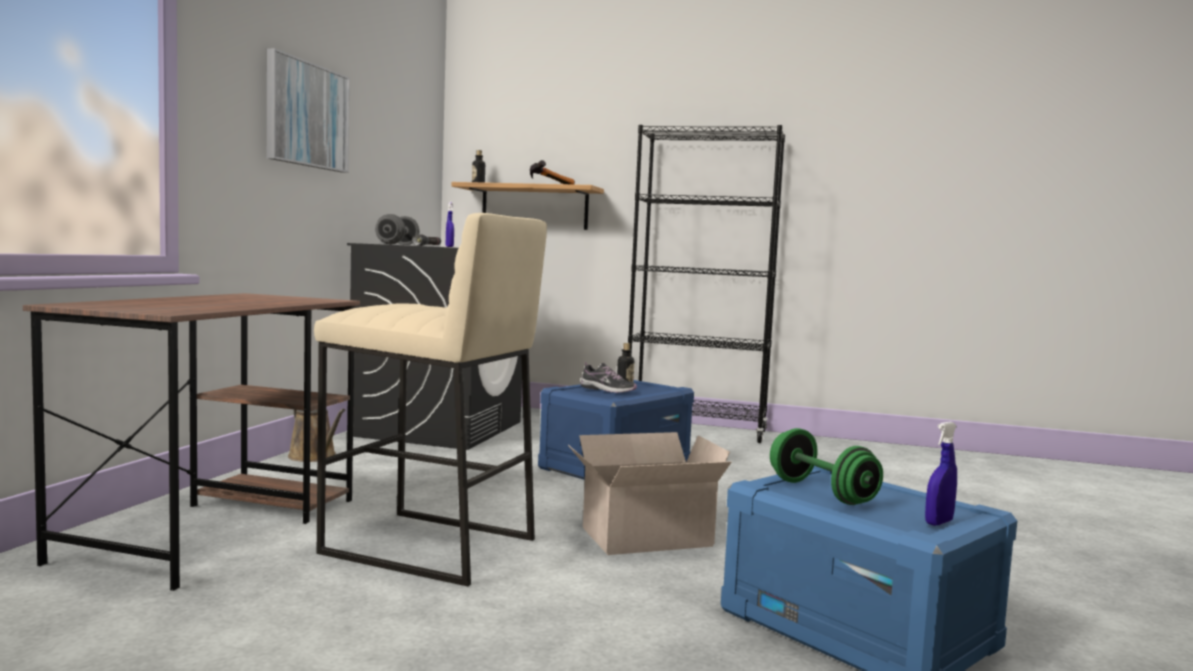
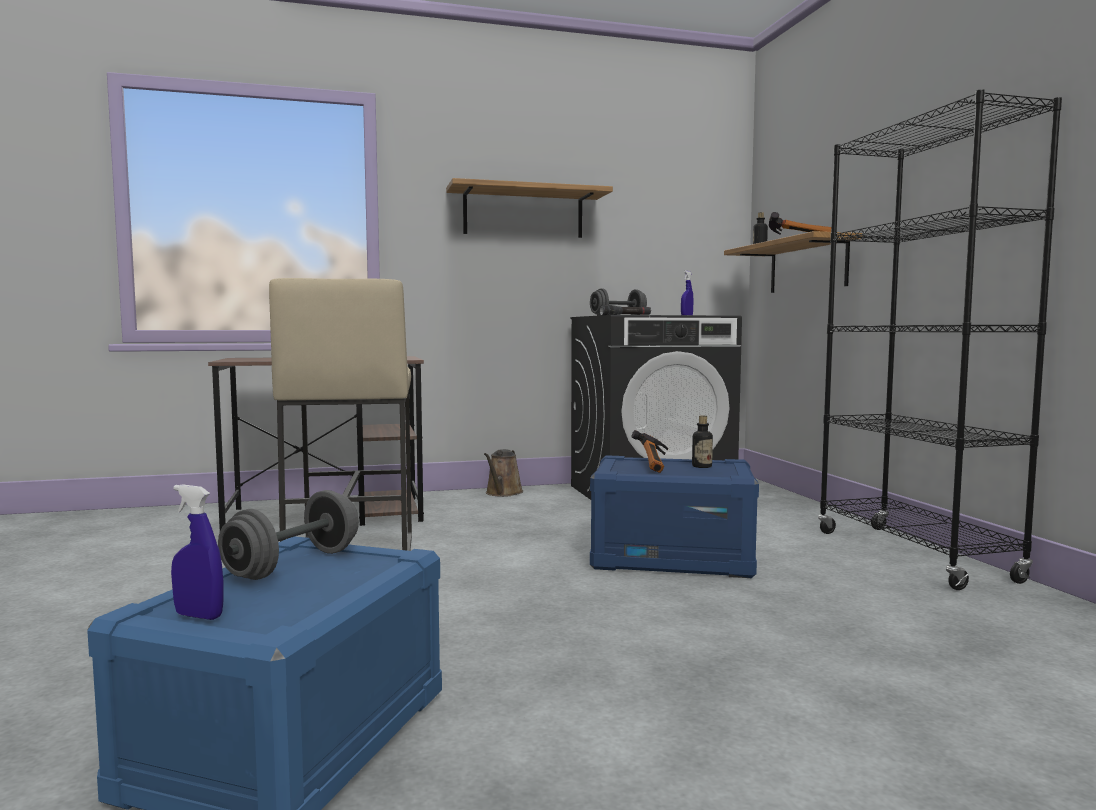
camera: 60 degrees right, 0 degrees up
picture [267,48,350,173] -> shelf [446,178,613,238]
cardboard box [568,432,732,555] -> none
shoe [580,362,637,393] -> hammer [632,430,668,473]
green dumbbell [770,428,883,505] -> grey dumbbell [218,490,359,580]

